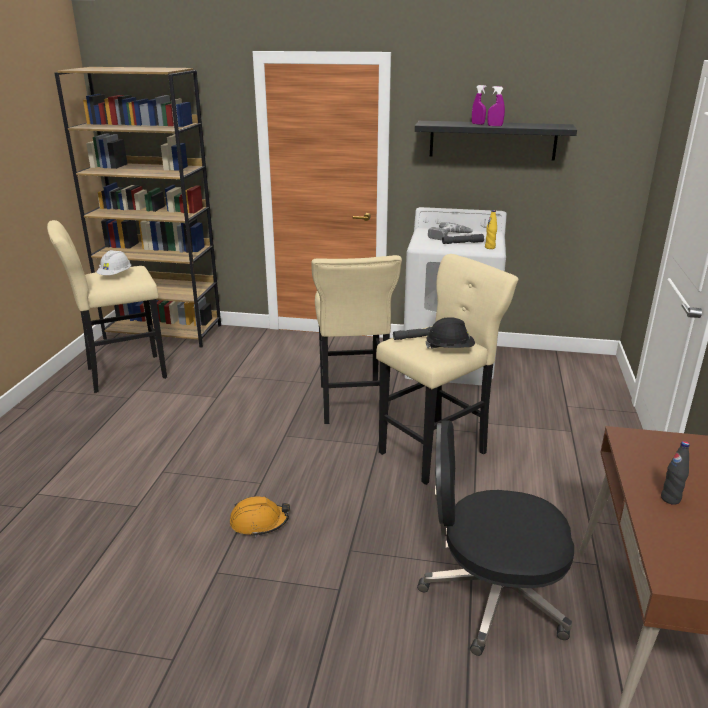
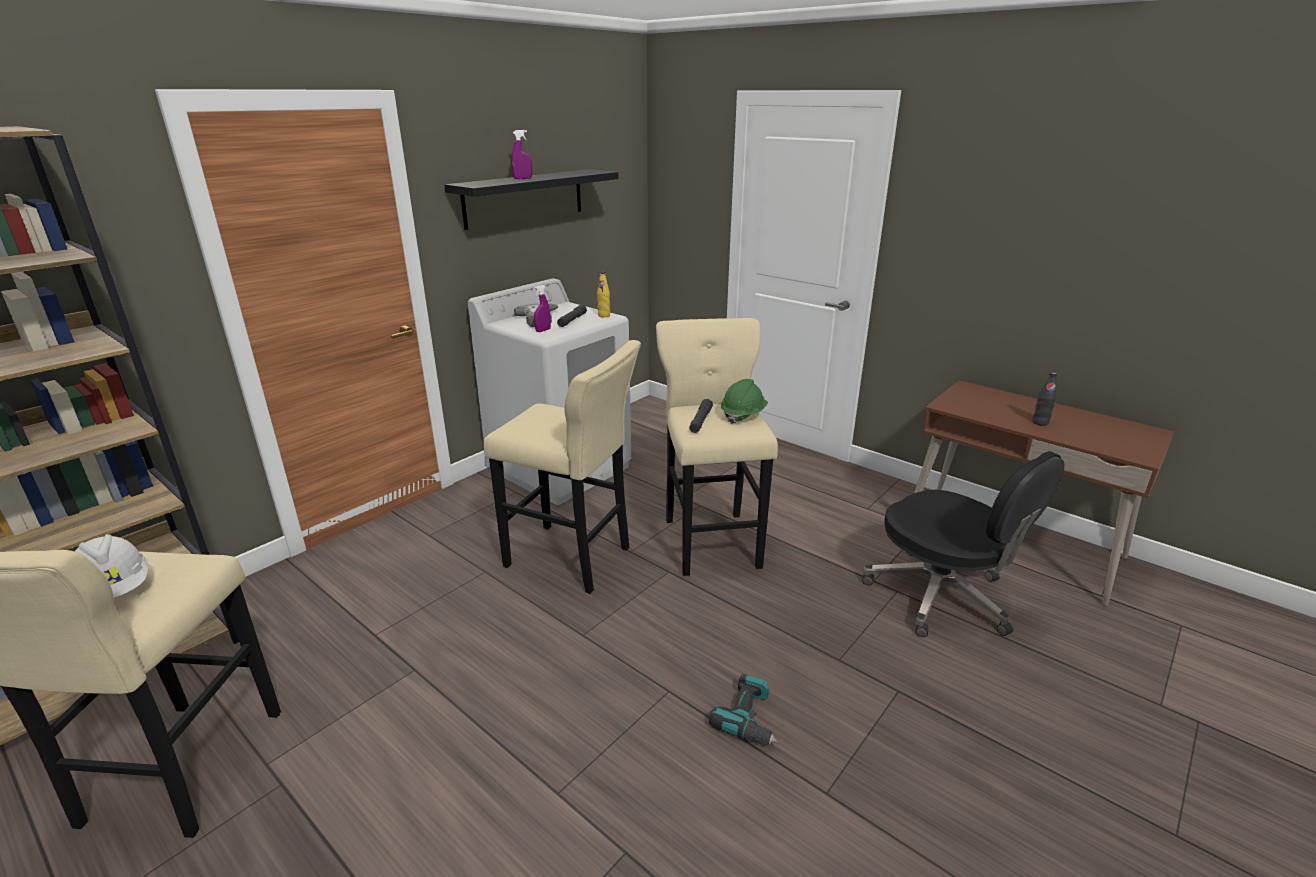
camera: 60 degrees left, 0 degrees up
orange hard hat [230,496,290,537] -> power drill [709,674,779,746]
black office chair [417,421,574,656] -> black office chair turned 75 degrees counterclockwise [862,451,1065,637]
black hard hat [426,317,475,349] -> green hard hat [721,379,768,424]
purple spray bottle [487,86,505,126] -> purple spray bottle moved to [534,285,551,332]

